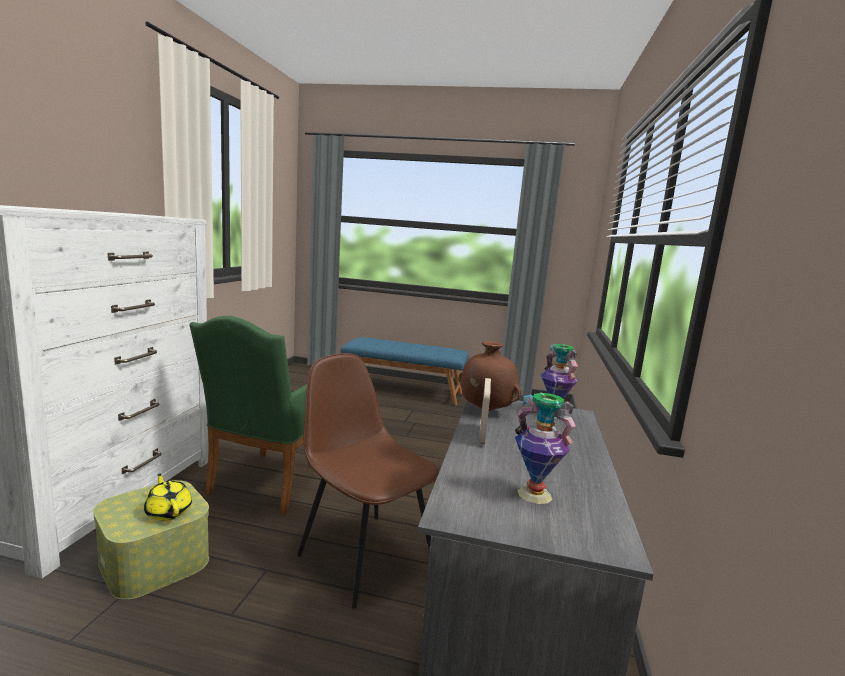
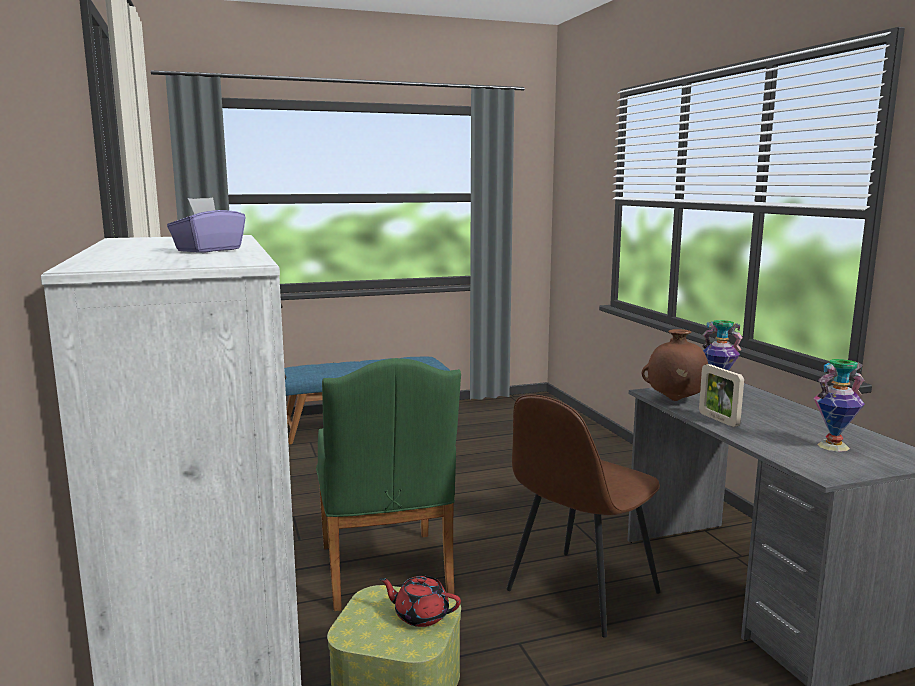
camera: 30 degrees left, 0 degrees up
yellow teapot [144,473,192,521] -> red teapot [379,576,461,627]
brown chair [297,353,439,609] -> brown chair turned 60 degrees counterclockwise [506,394,661,638]
none -> purple tissue box [167,197,246,252]

